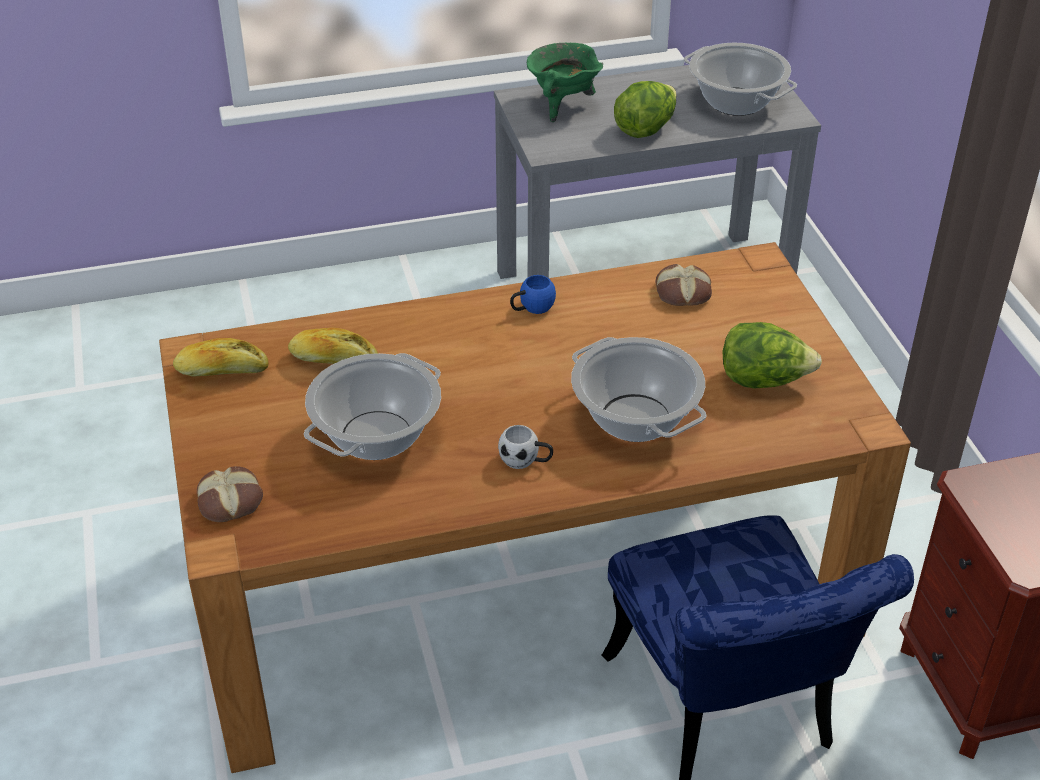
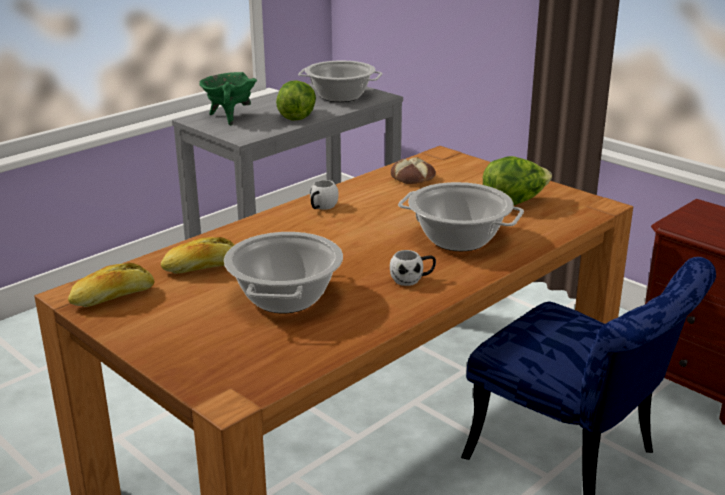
camera: 30 degrees left, 15 degrees down
bread [197,466,263,522] -> none
blue mug [510,275,556,314] -> white mug [310,180,339,210]

